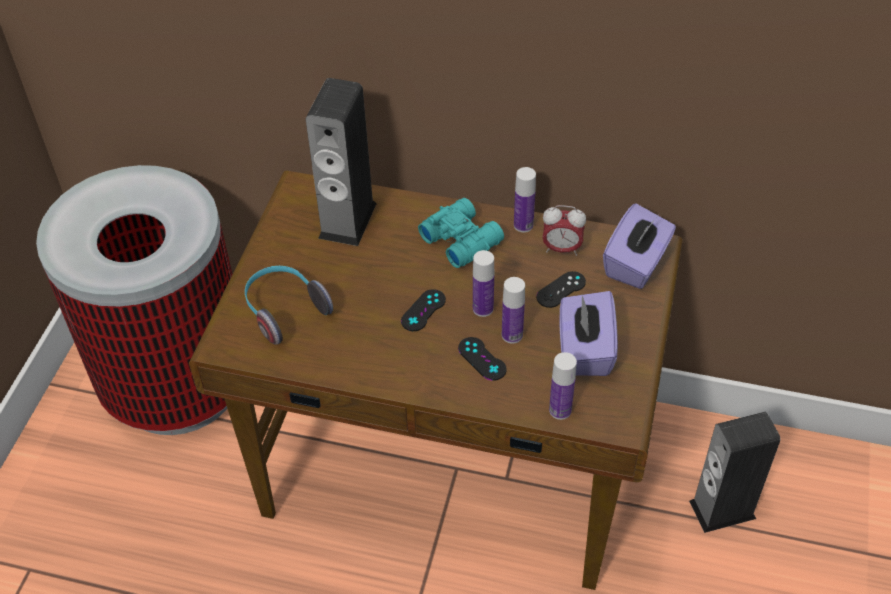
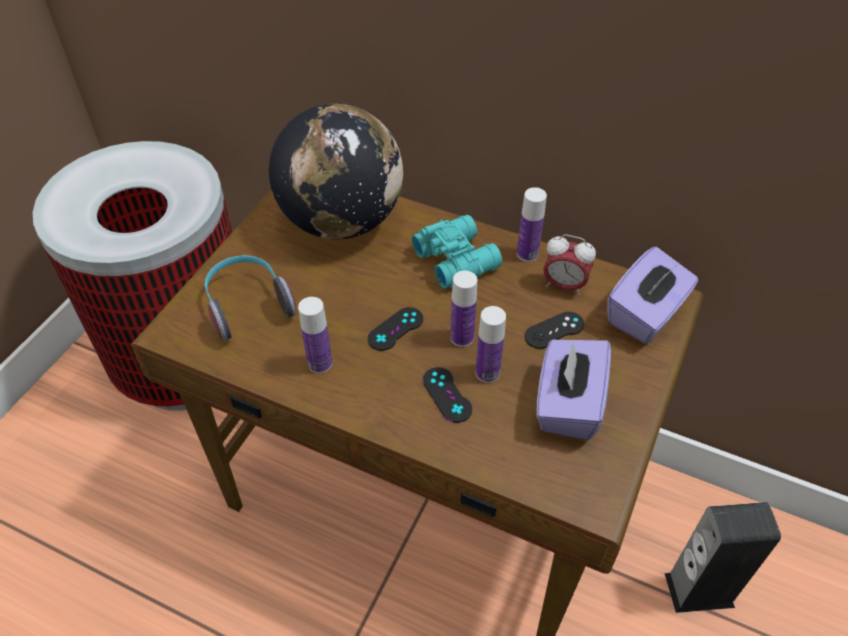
camera: 10 degrees right, 0 degrees up
speaker [306,78,377,246] -> globe [269,104,403,240]
bottle [549,352,577,420] -> bottle moved to [298,297,332,373]

